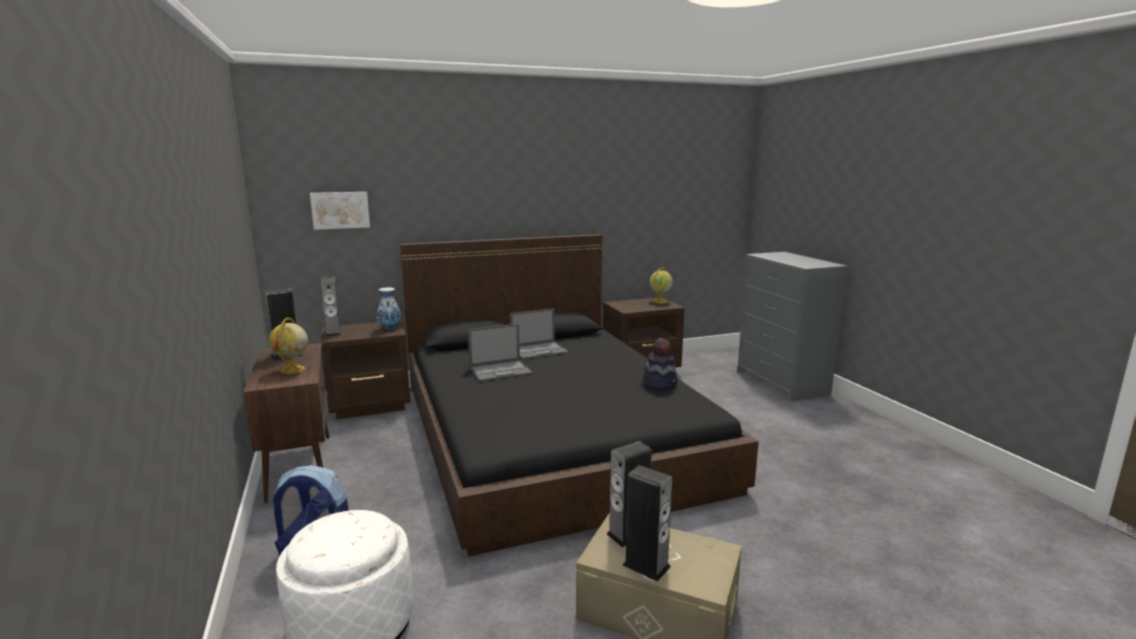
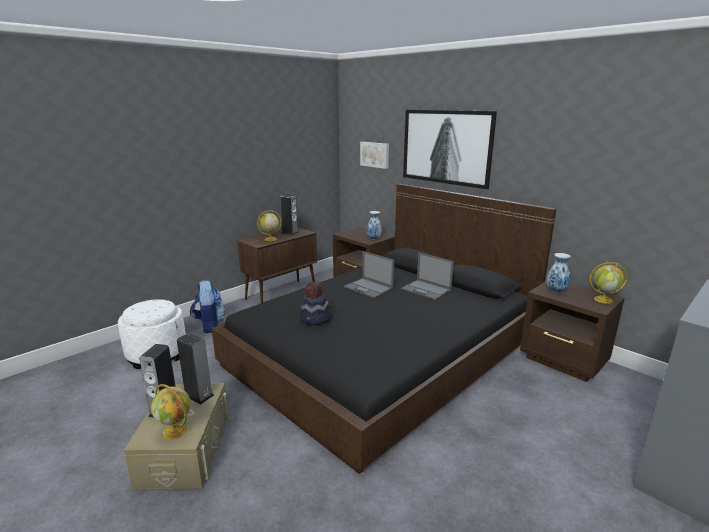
camera: 65 degrees right, 5 degrees up
speaker [321,276,342,337] -> none
hat [642,338,678,391] -> hat moved to [300,282,332,325]
none -> globe [151,384,190,440]
none -> picture [403,110,497,189]
none -> vase [546,253,571,292]

